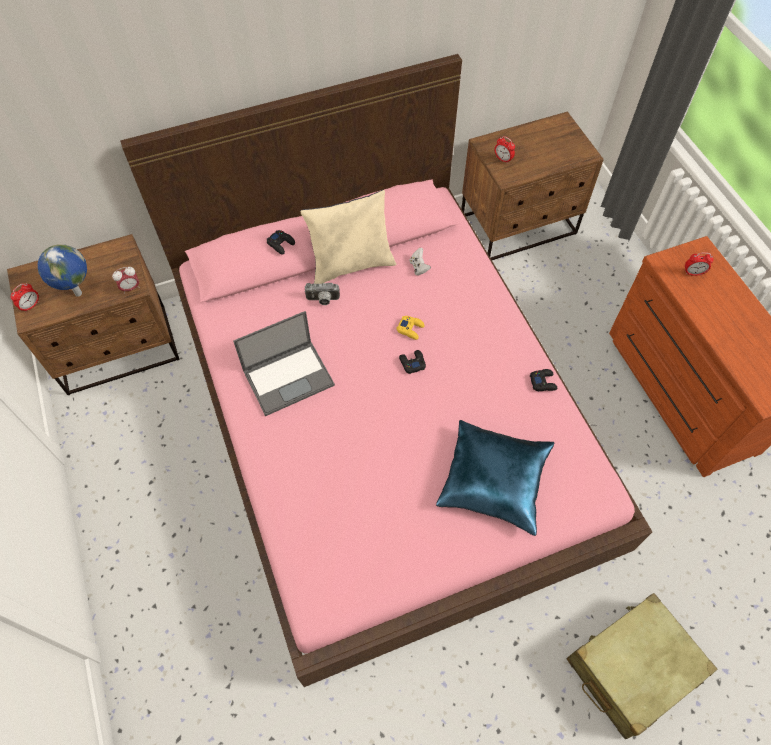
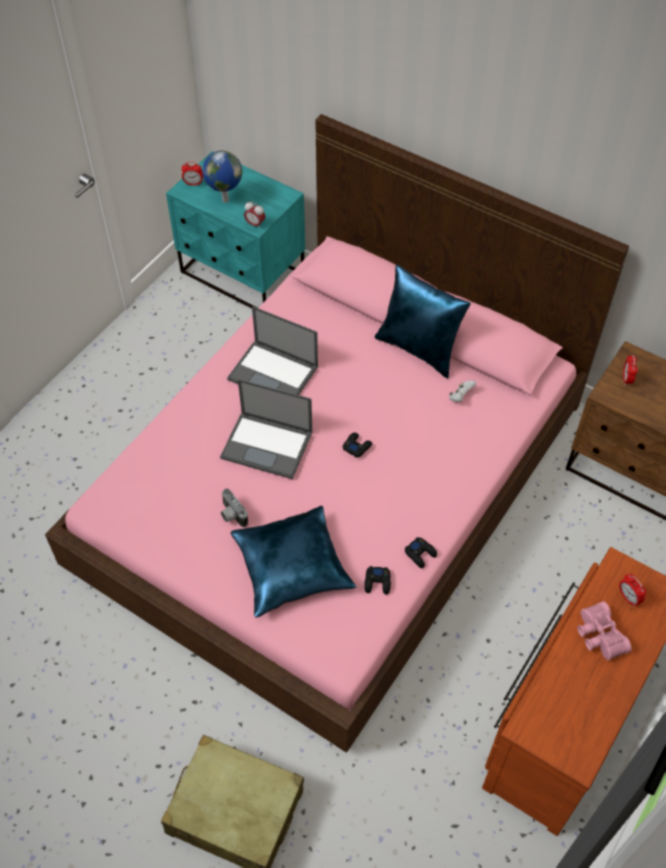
camera: 55 degrees right, 5 degrees down
brown nightstand [7,234,180,395] -> turquoise nightstand [166,151,305,308]
black game controller [267,230,295,254] -> black game controller moved to [364,566,391,595]
beige pillow [300,190,396,284] -> blue pillow [375,265,471,379]
camera [304,283,340,305] -> camera moved to [221,488,248,527]
yellow game controller [396,316,424,340] -> none
none -> laptop [220,379,312,479]
none -> pink binoculars [577,601,632,661]

